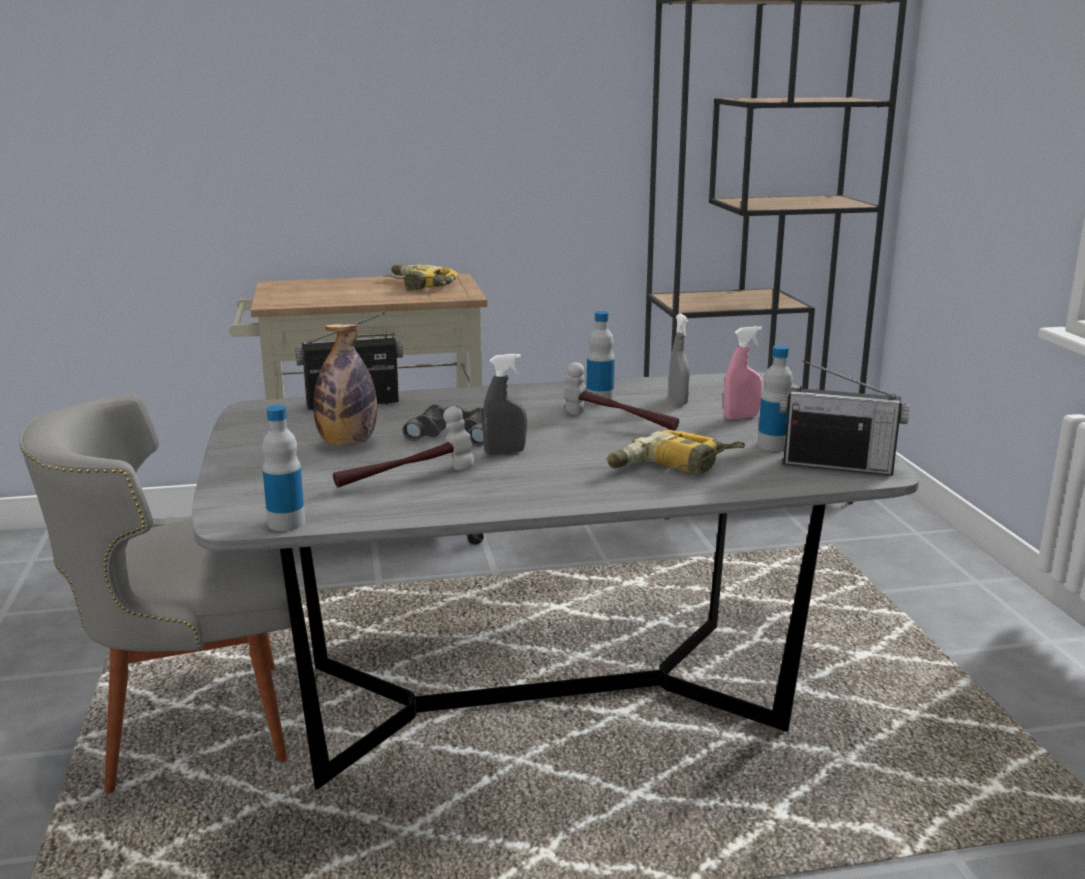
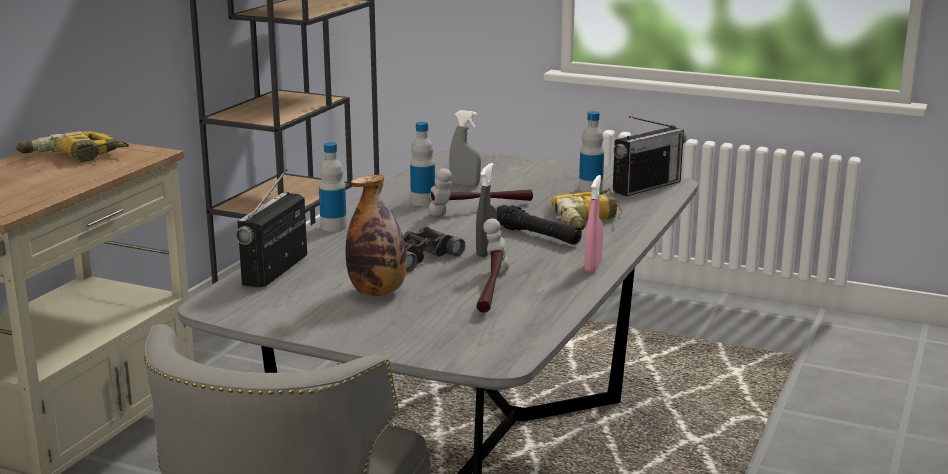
camera: 55 degrees left, 0 degrees up
bottle [262,405,305,531] -> bottle moved to [319,142,347,231]
pink spray bottle [723,326,763,420] -> pink spray bottle moved to [584,175,603,272]
none -> black flashlight [497,205,582,245]

